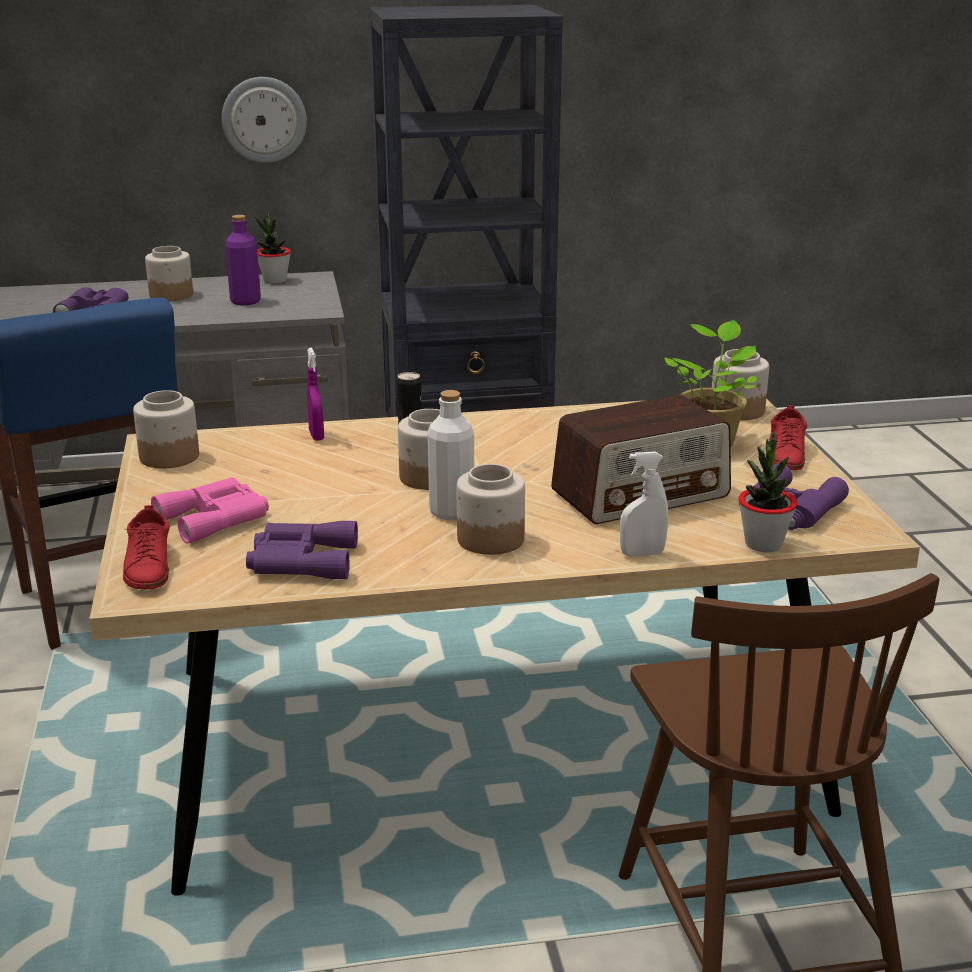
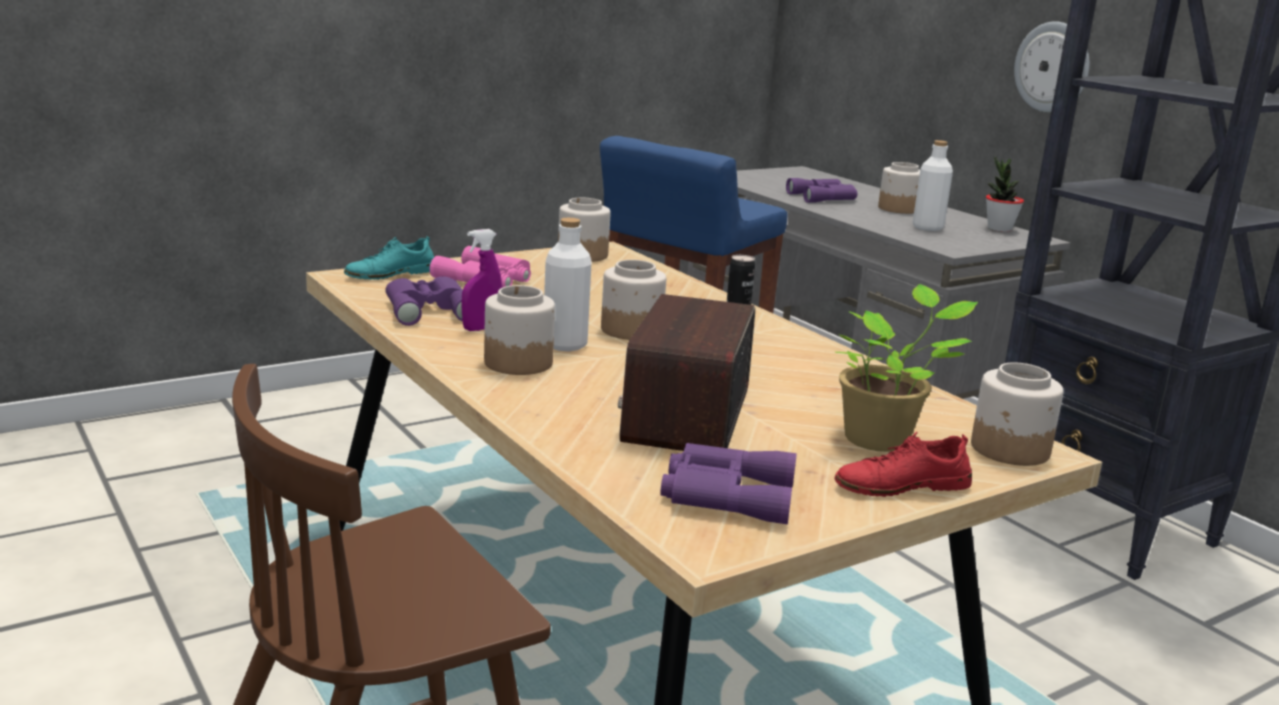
camera: 65 degrees right, 5 degrees down
red shoe [123,505,170,589] -> turquoise shoe [344,236,434,280]
purple bottle [225,215,261,305] -> white bottle [913,140,953,231]
purple spray bottle [307,347,324,441] -> purple spray bottle moved to [461,229,502,331]
radio [551,395,731,524] -> radio turned 60 degrees clockwise [618,294,755,451]
white spray bottle [620,452,668,556] -> none
potted plant [738,432,798,552] -> none

